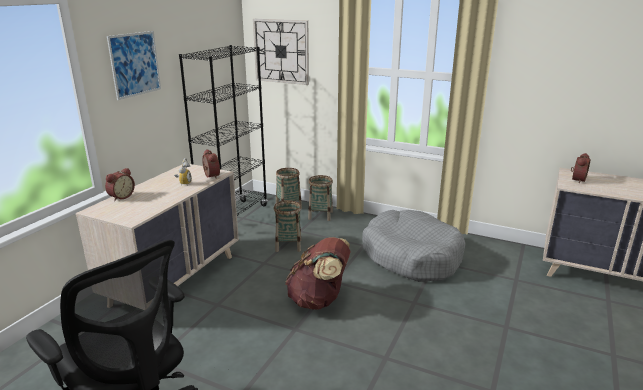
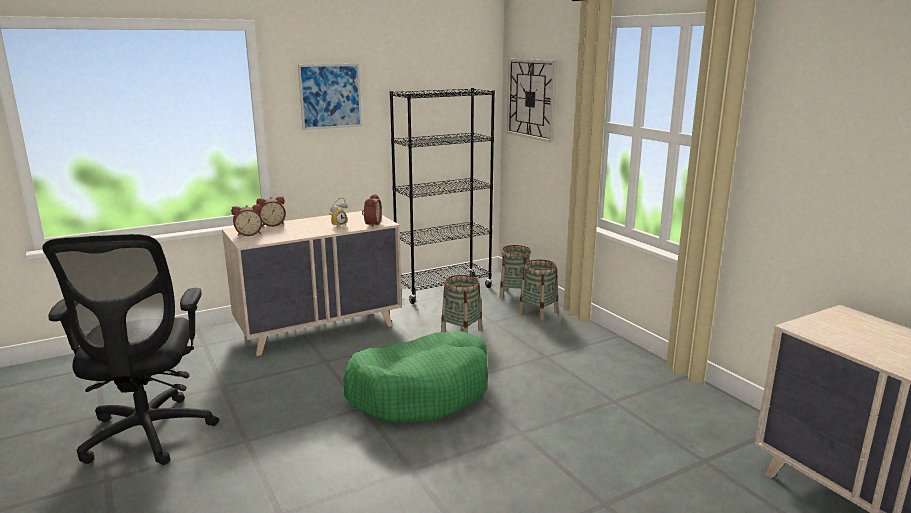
camera: 35 degrees right, 5 degrees down
brown backpack [285,237,351,309] -> green dog bed [343,331,488,423]
grey dog bed [362,210,466,282] -> none
alarm clock [571,153,590,183] -> alarm clock moved to [231,204,262,236]

